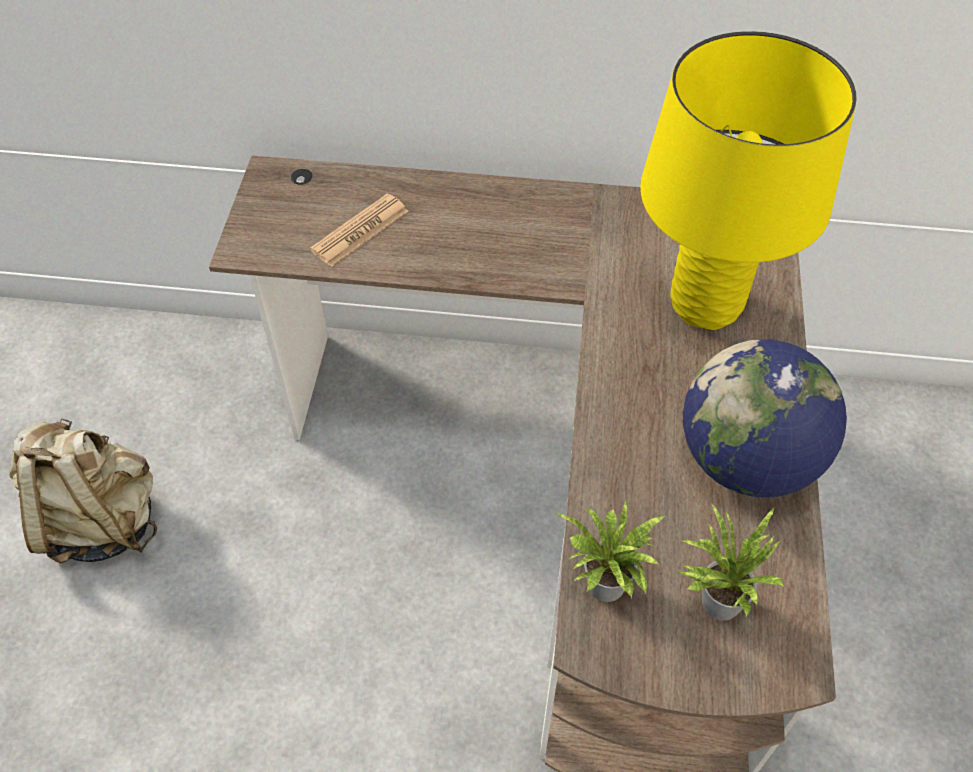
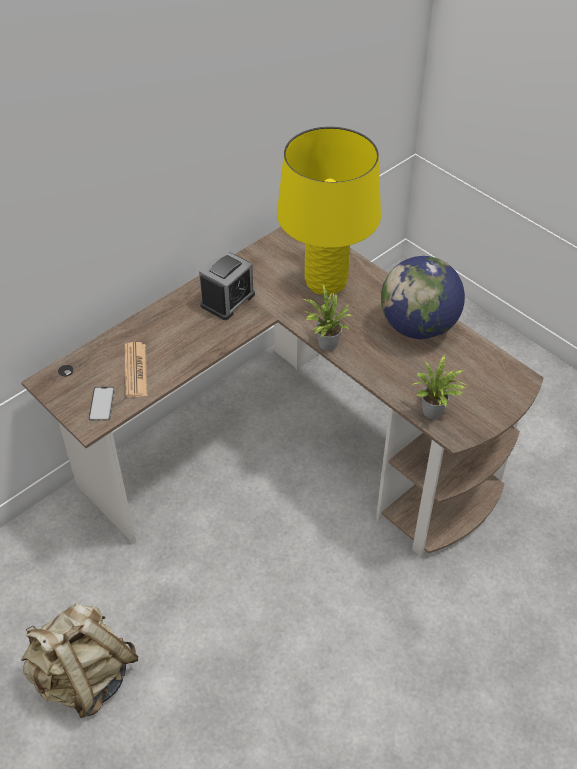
camera: 50 degrees left, 5 degrees down
potted plant [679,504,784,621] -> potted plant moved to [303,285,352,351]
none -> phone [88,387,115,421]
none -> alarm clock [199,250,255,320]

